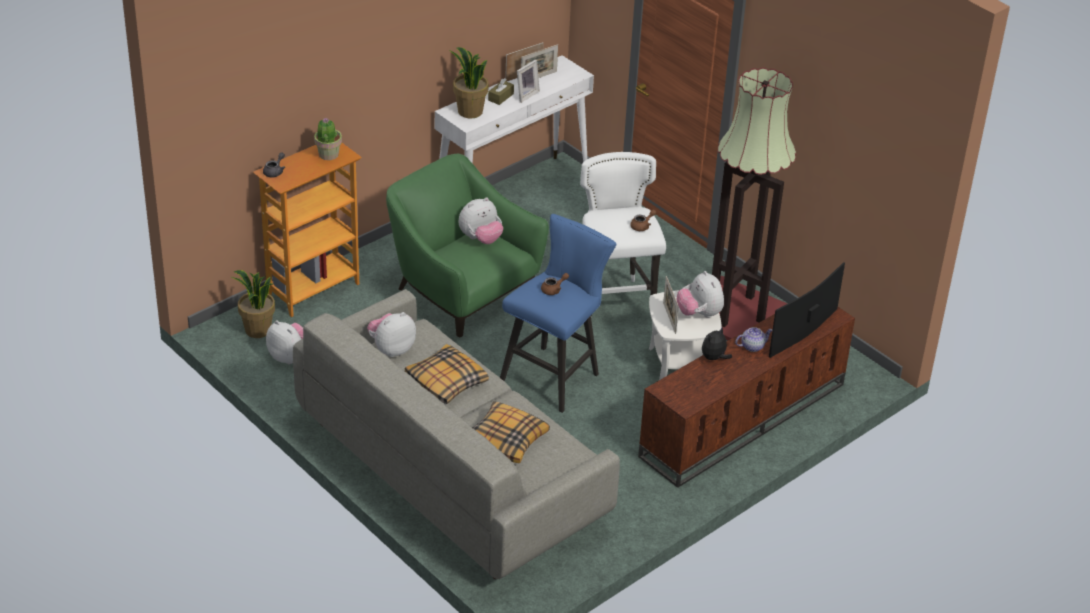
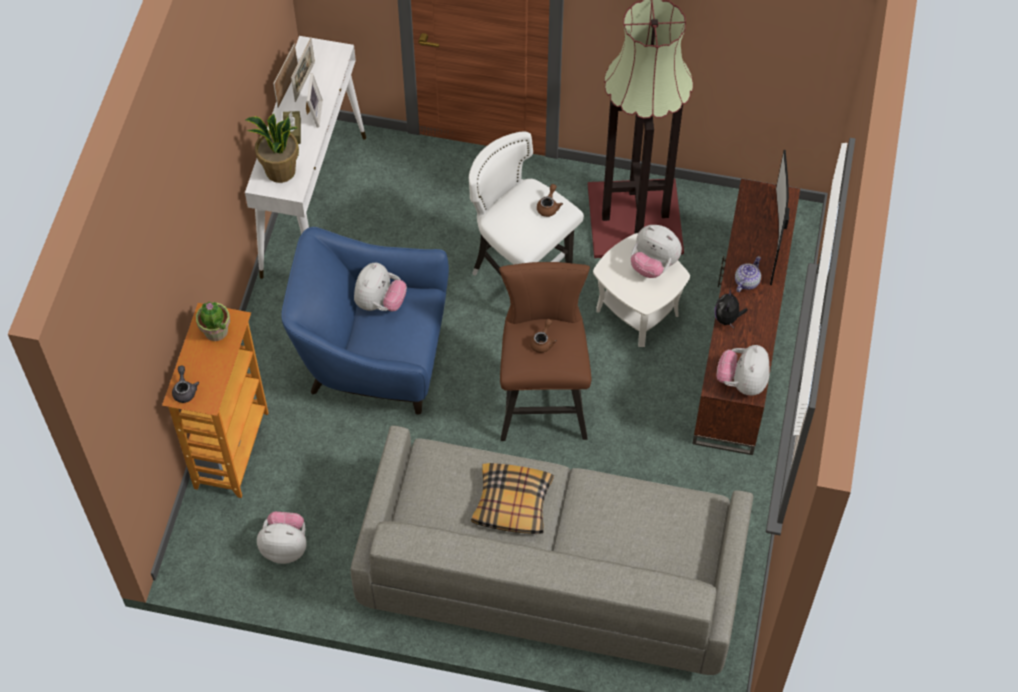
camera: 35 degrees left, 20 degrees up
potted plant [231,270,275,338] -> none
plush toy [367,312,416,357] -> plush toy moved to [716,345,770,396]
green armchair [386,154,549,337] -> blue armchair [281,227,449,414]
pillow [472,401,550,463] -> none
blue stool [500,214,616,413] -> brown stool [499,262,591,441]
picture frame [663,276,679,334] -> none

